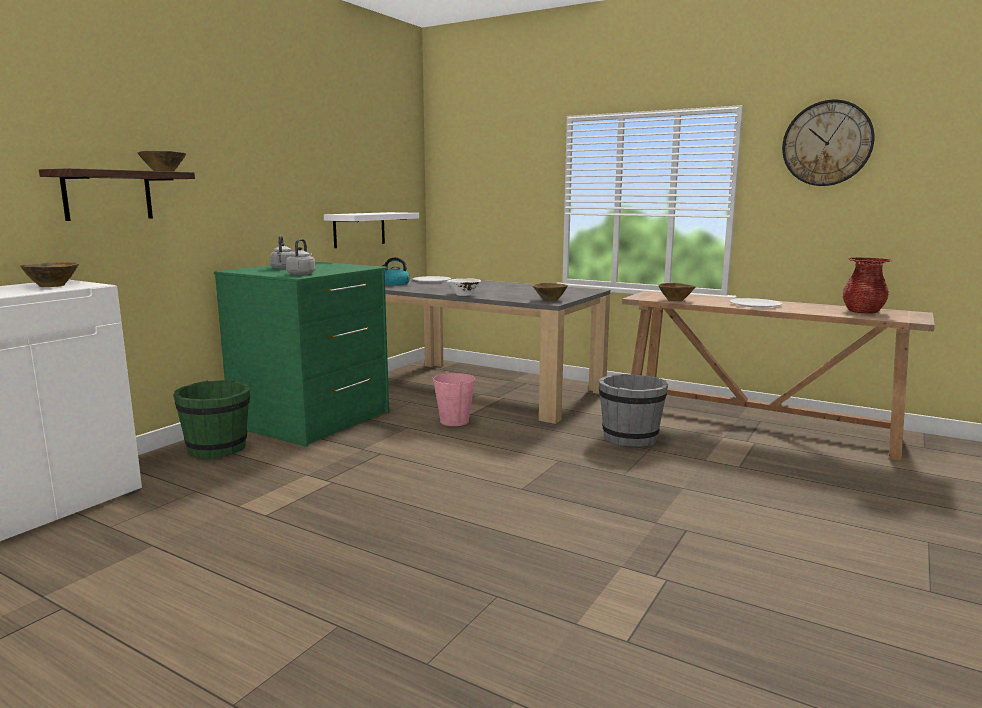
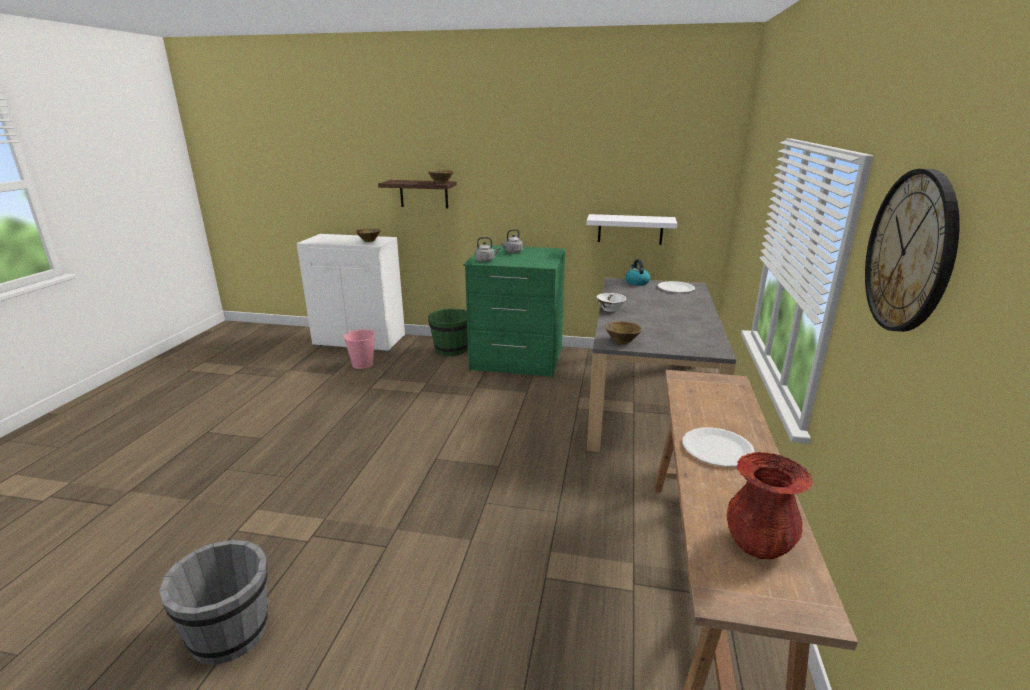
camera: 70 degrees right, 10 degrees up
pink bucket [433,371,475,426] -> pink bucket moved to [343,329,375,369]
grey bucket [599,374,668,447] -> grey bucket moved to [159,540,268,665]
brown bowl [658,283,696,301] -> none

